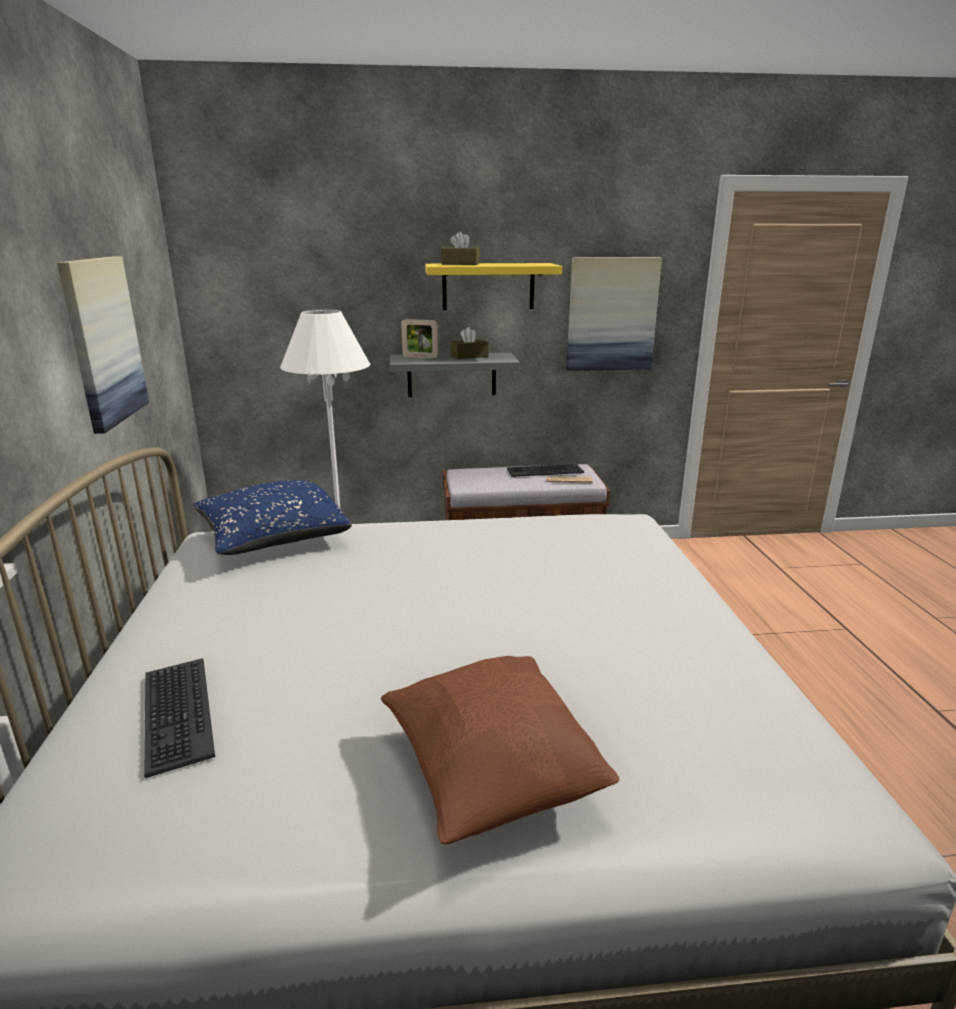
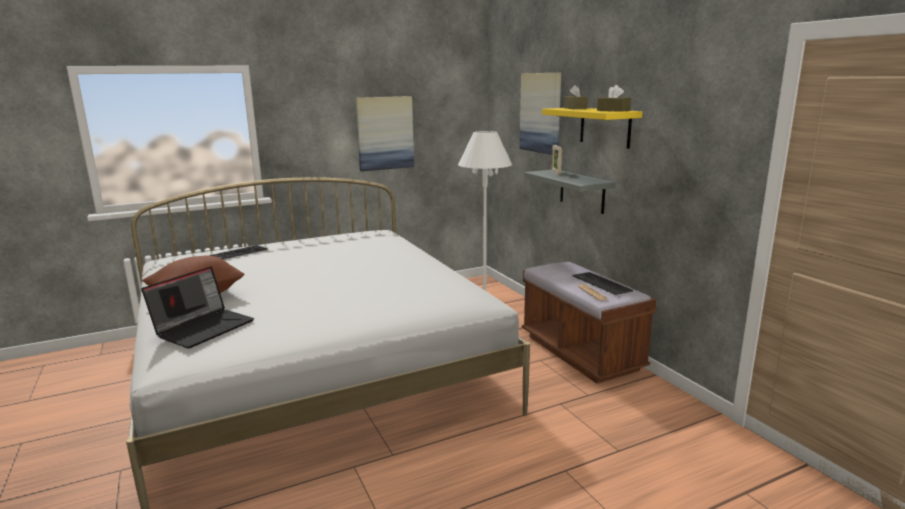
camera: 70 degrees right, 5 degrees down
blue pillow [194,480,352,555] -> none
brown tissue box [451,327,488,359] -> brown tissue box moved to [597,85,631,112]
picture [567,257,662,371] -> picture moved to [520,73,561,155]
none -> laptop [141,266,254,348]

